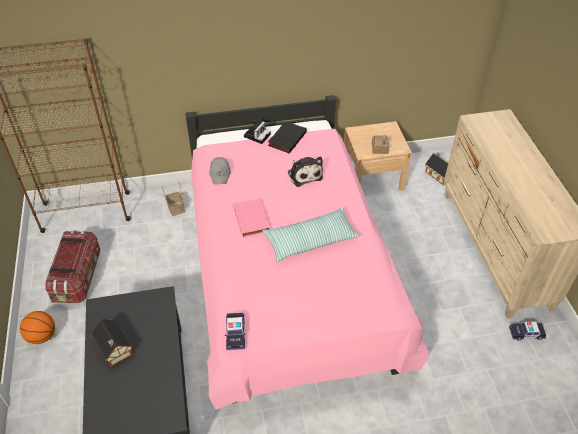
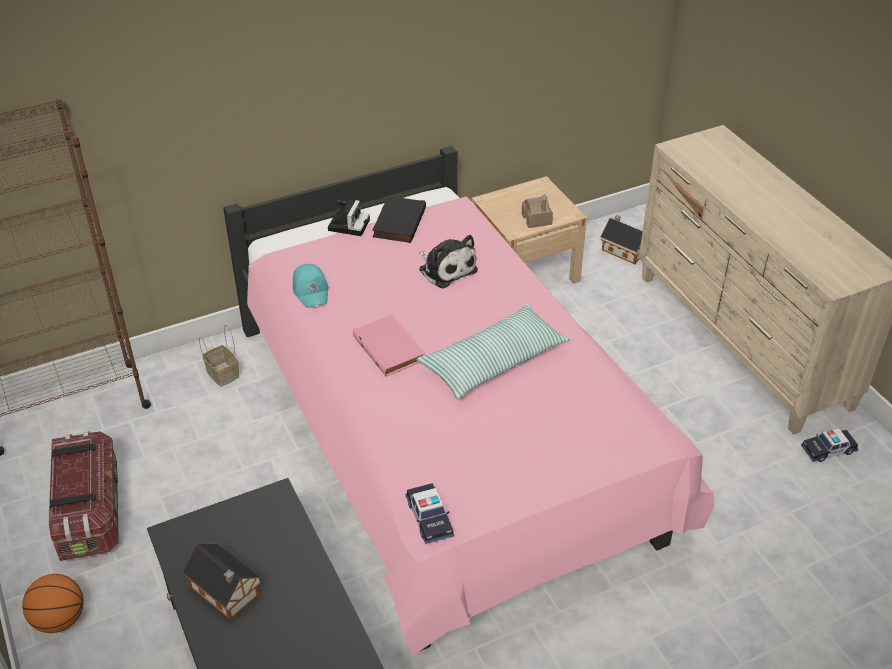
camera: 15 degrees left, 5 degrees down
grey cap [209,157,231,184] -> turquoise cap [293,264,329,308]

